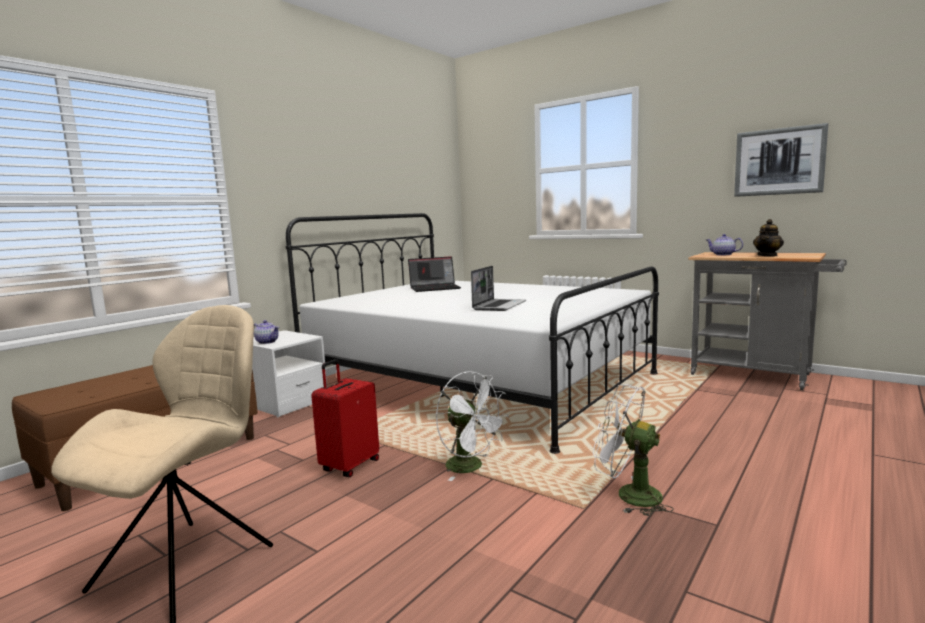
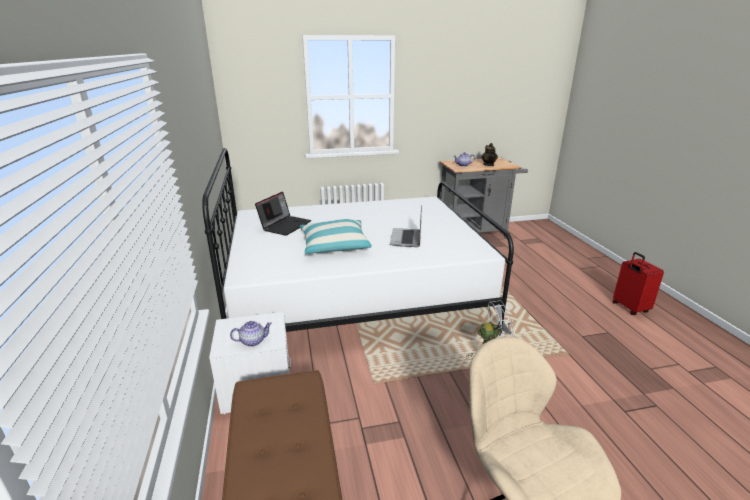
camera: 50 degrees left, 15 degrees up
red suitcase [311,359,379,477] -> red suitcase moved to [612,252,664,315]
laptop [471,266,526,311] -> laptop turned 150 degrees counterclockwise [390,205,422,247]
white fan [593,384,674,516] -> none
picture [734,123,828,197] -> none
none -> pillow [300,219,372,254]

